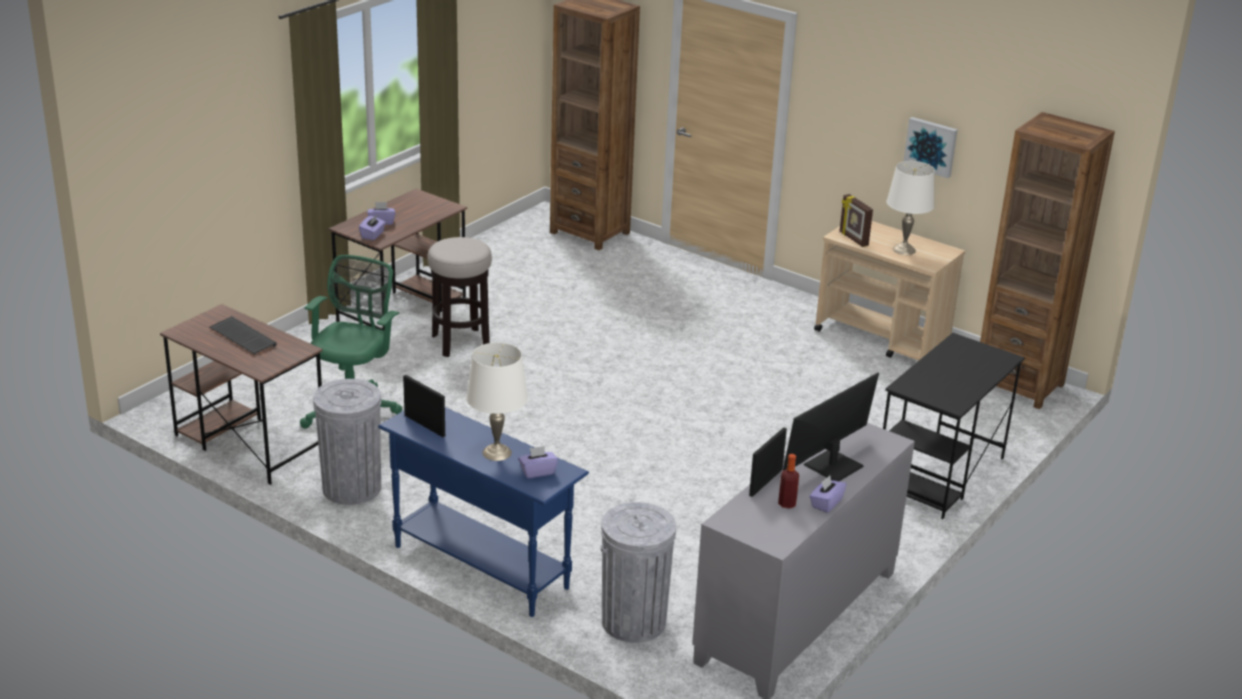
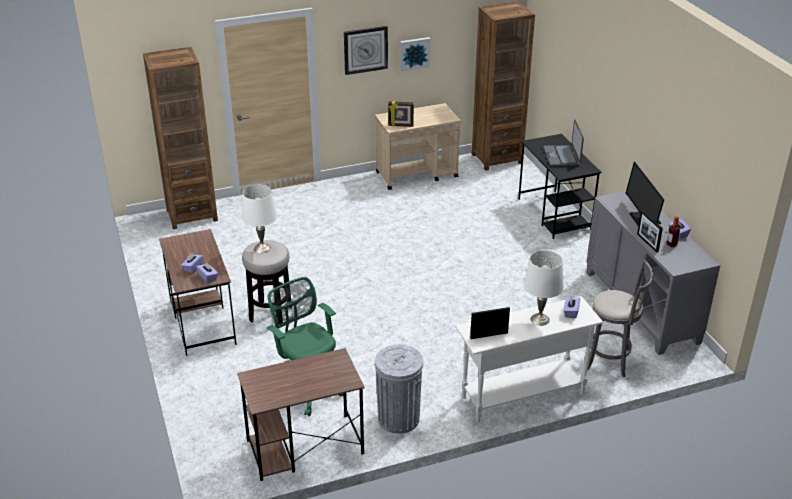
camera: 55 degrees left, 5 degrees up
keyboard [209,316,277,354] -> none
blue console table [378,407,589,617] -> white console table [455,296,604,422]
grey trash can [601,502,676,643] -> grey stool [588,260,653,377]
white table lamp [887,161,935,255] -> white table lamp moved to [241,185,278,253]
none -> wall clock [344,26,388,75]
none -> laptop [543,119,584,166]

